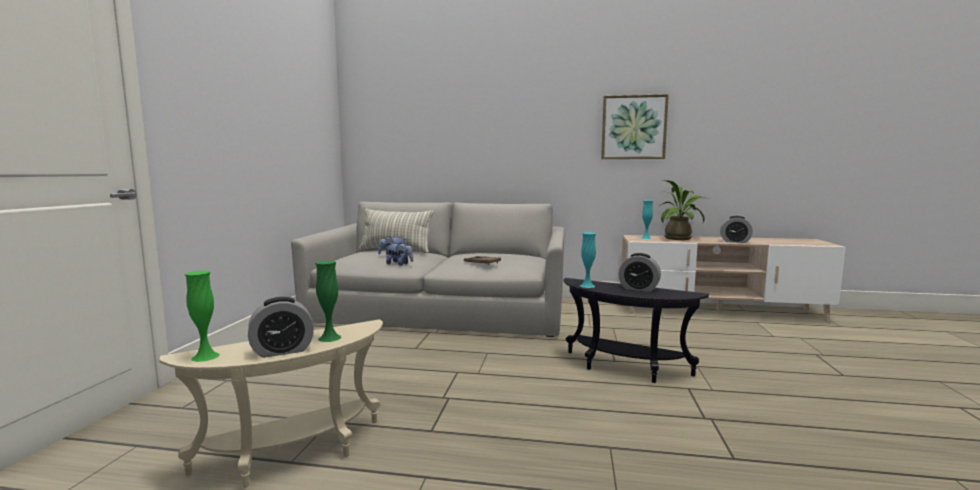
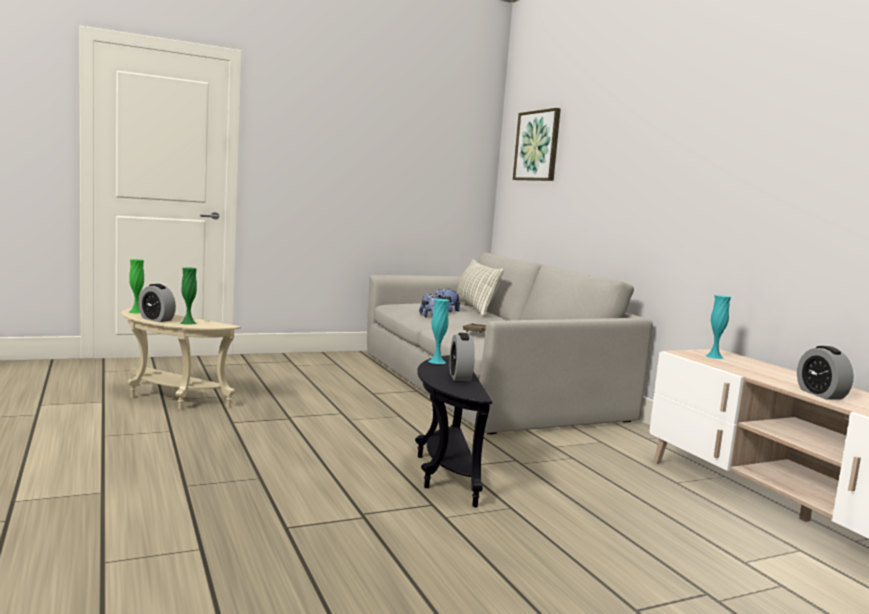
camera: 55 degrees right, 0 degrees up
picture [601,94,669,159] -> picture moved to [513,108,561,181]
potted plant [658,180,709,240] -> none

